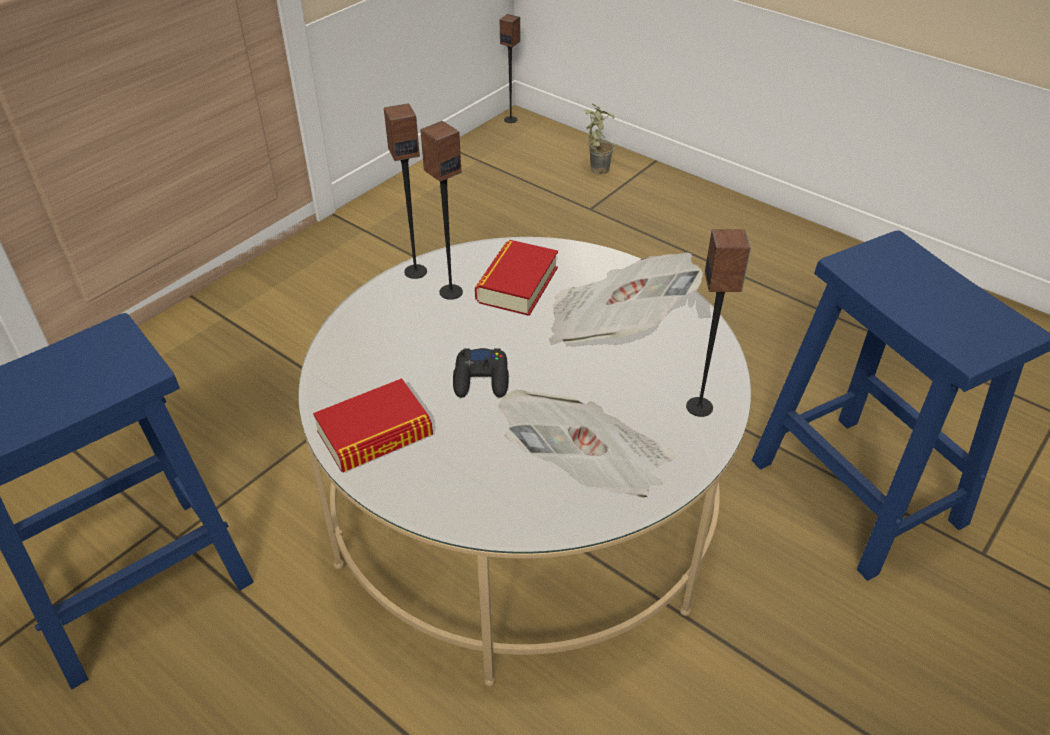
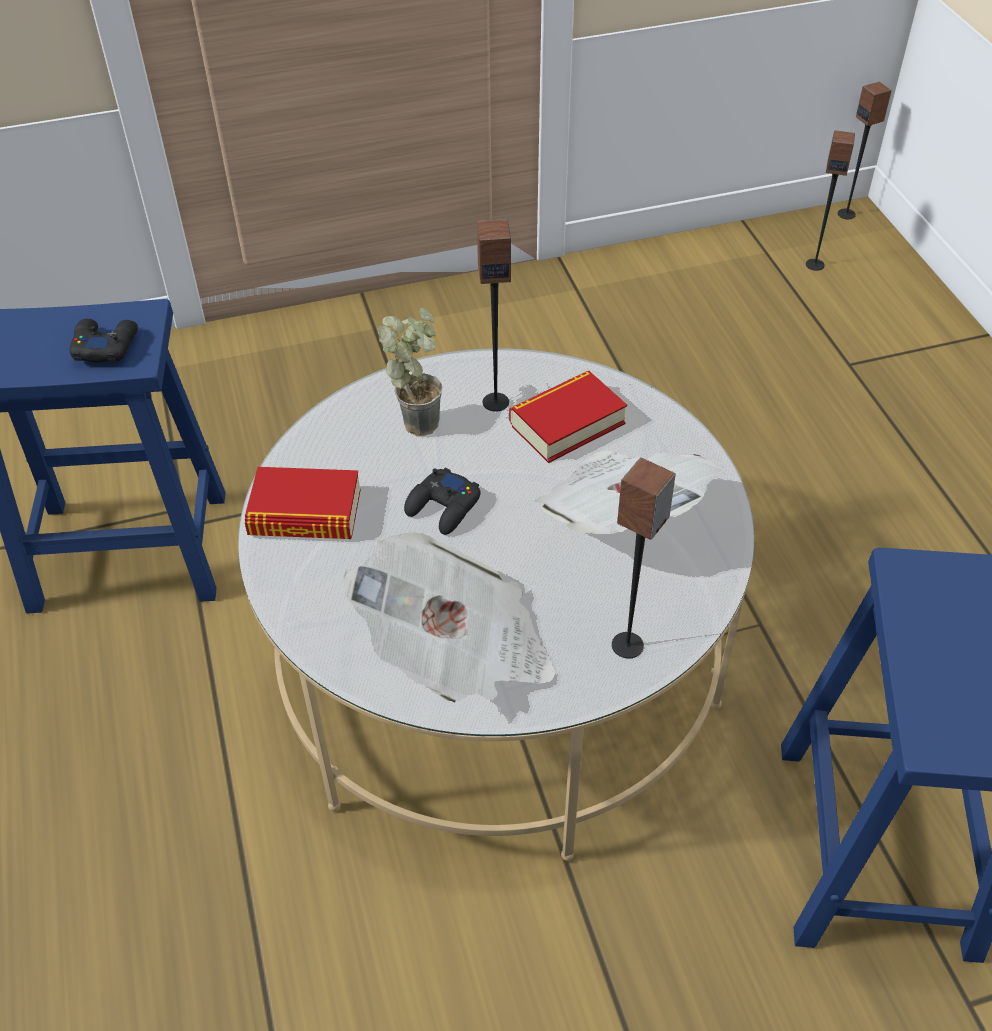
camera: 35 degrees right, 5 degrees up
speaker [384,103,427,279] -> speaker moved to [806,130,855,271]
potted plant [585,104,615,174] -> potted plant moved to [378,308,442,436]
none -> black game controller [70,319,138,362]

